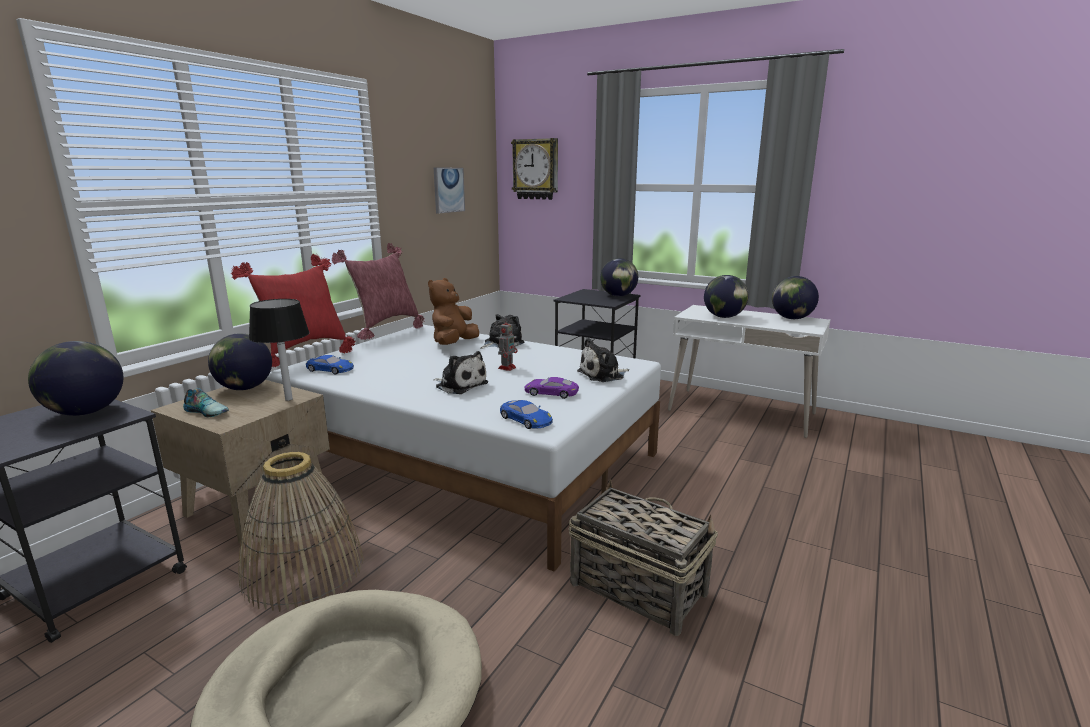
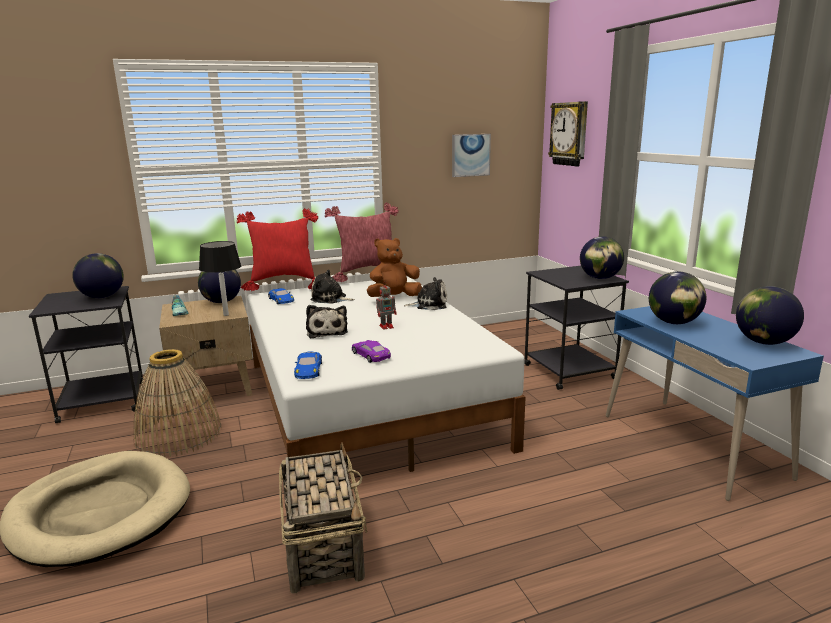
camera: 40 degrees right, 0 degrees up
plush toy [577,338,629,382] -> plush toy moved to [310,270,355,304]
white desk [668,305,830,438] -> blue desk [606,306,824,501]

